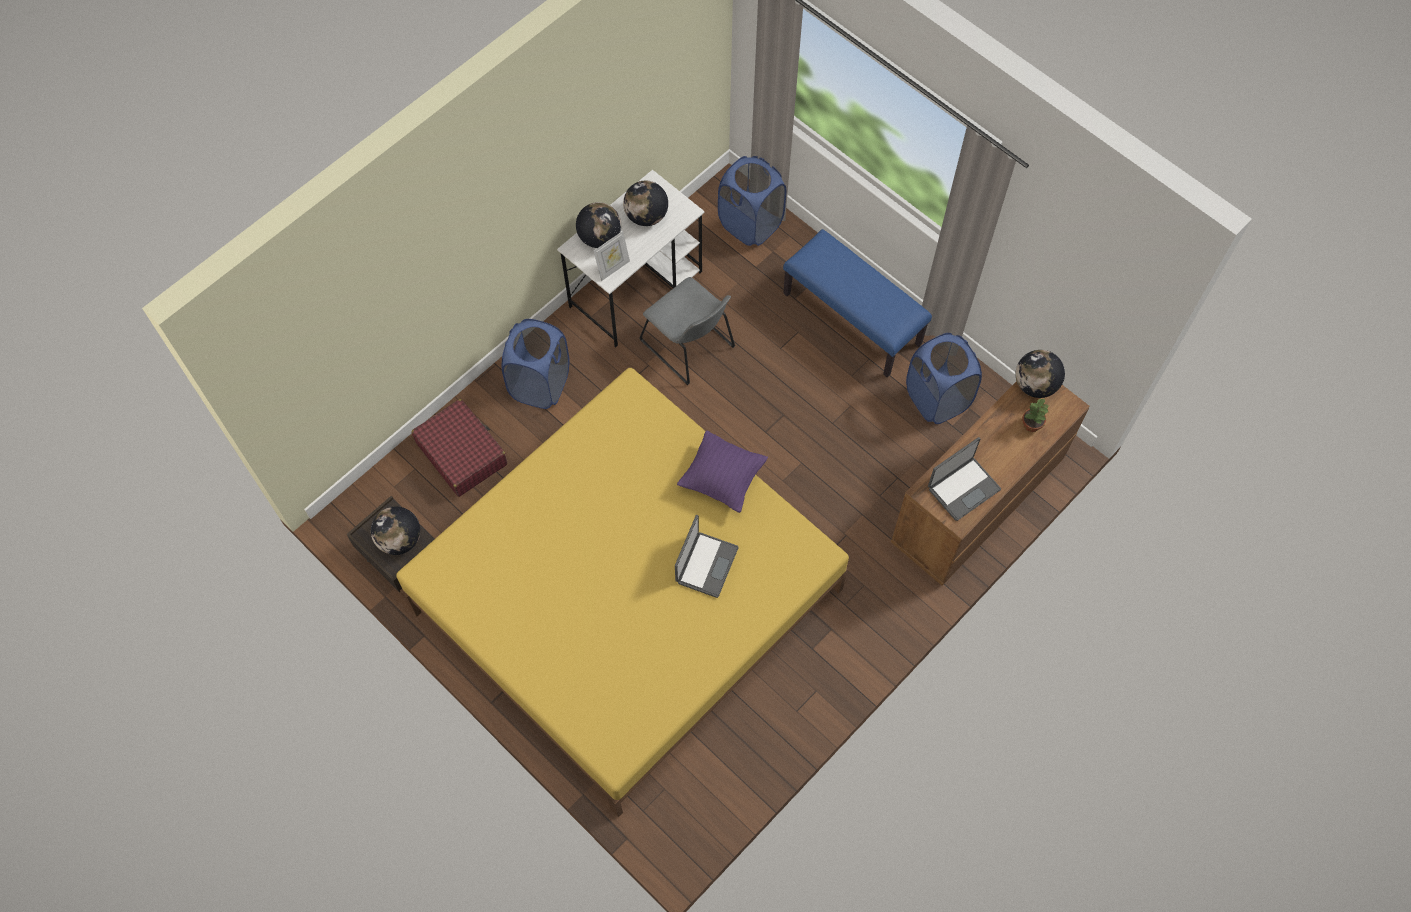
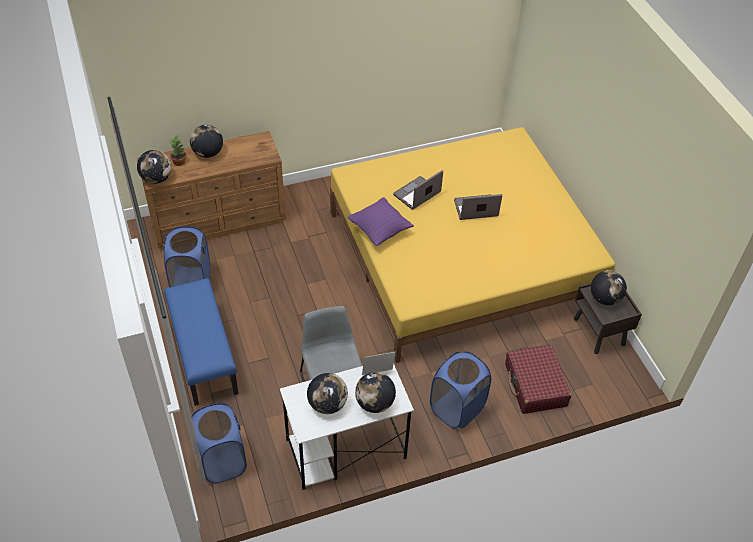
camera: 155 degrees left, 15 degrees down
laptop [928,437,1001,521] -> laptop moved to [454,194,502,220]
none -> globe [190,125,223,158]

